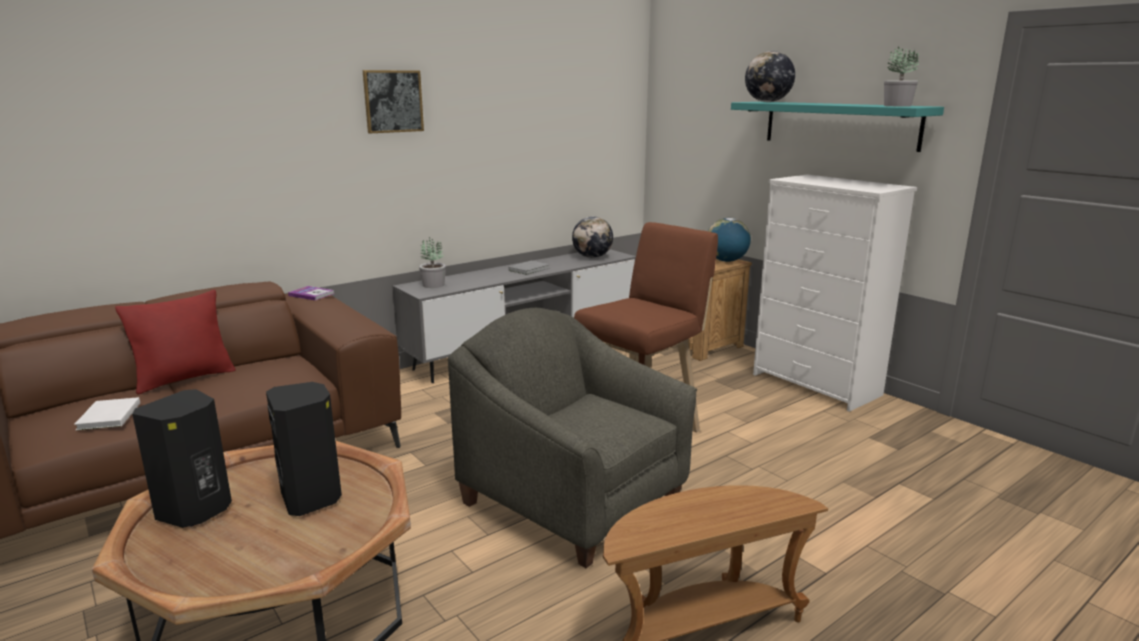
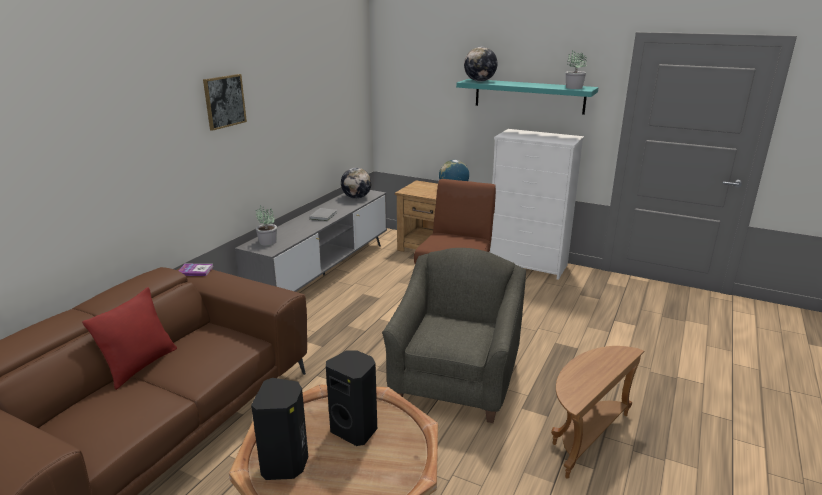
camera: 25 degrees left, 5 degrees up
white book [74,397,140,431] -> none
grey armchair [448,308,697,568] -> grey armchair turned 90 degrees clockwise [382,248,526,423]

